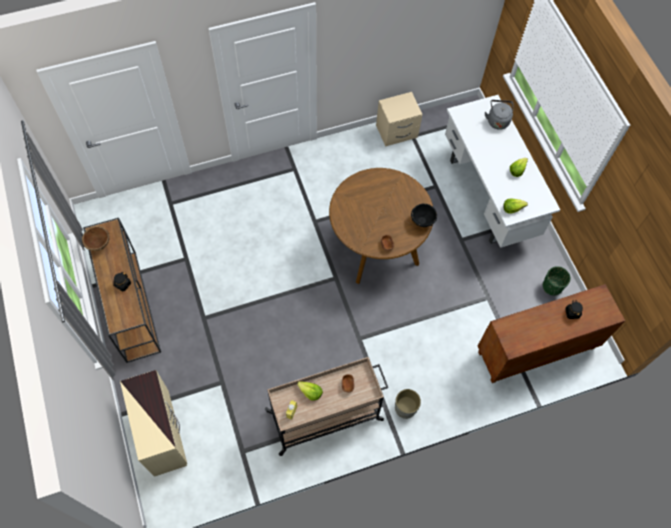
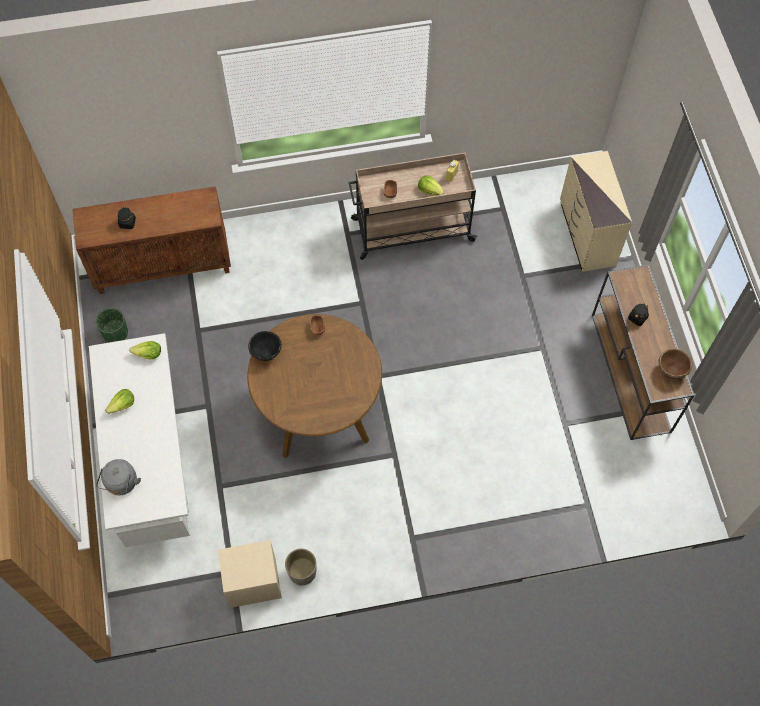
camera: 170 degrees left, 0 degrees up
grey planter [395,389,421,419] -> grey planter moved to [285,549,317,586]

